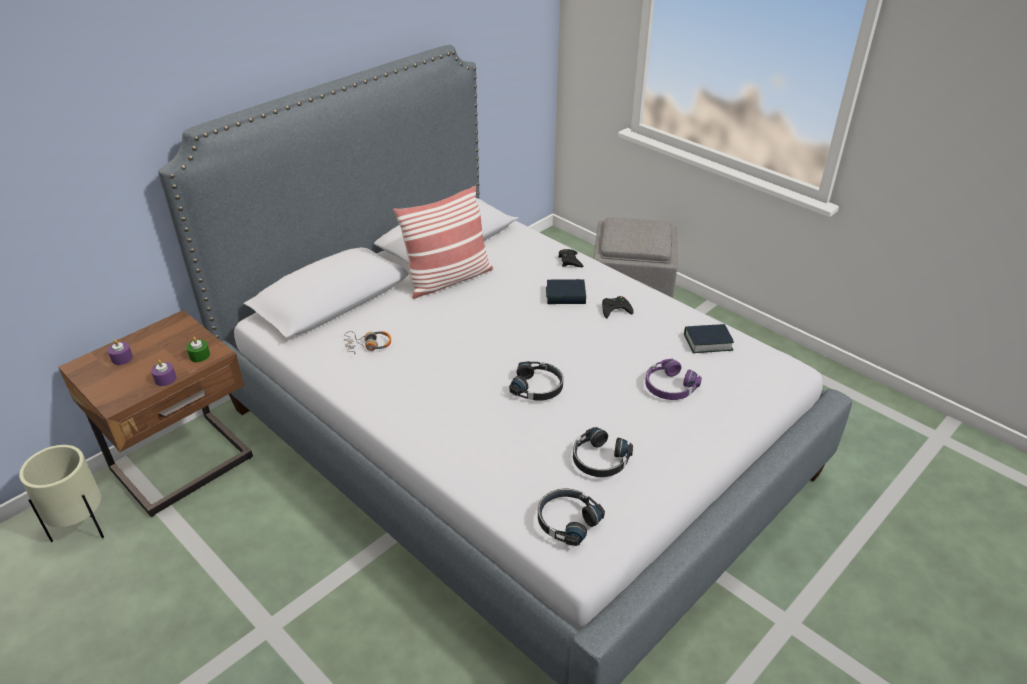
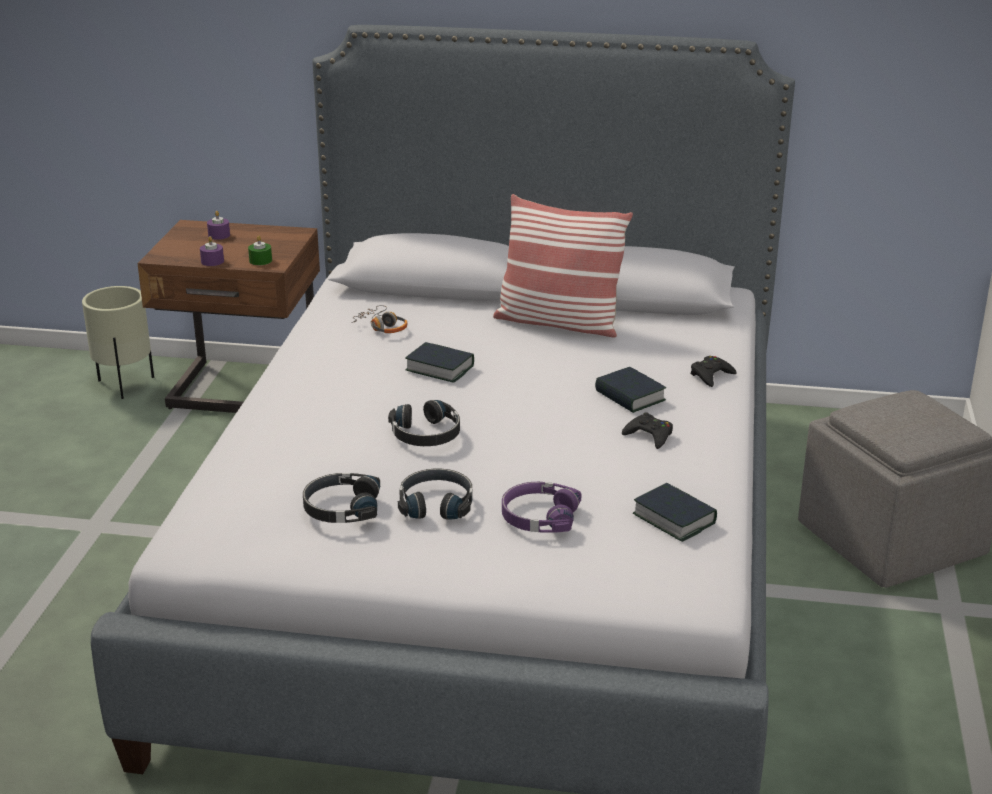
camera: 55 degrees right, 10 degrees down
black headphones [538,489,605,546] -> black headphones moved to [398,468,472,520]
none -> book [405,342,474,383]

